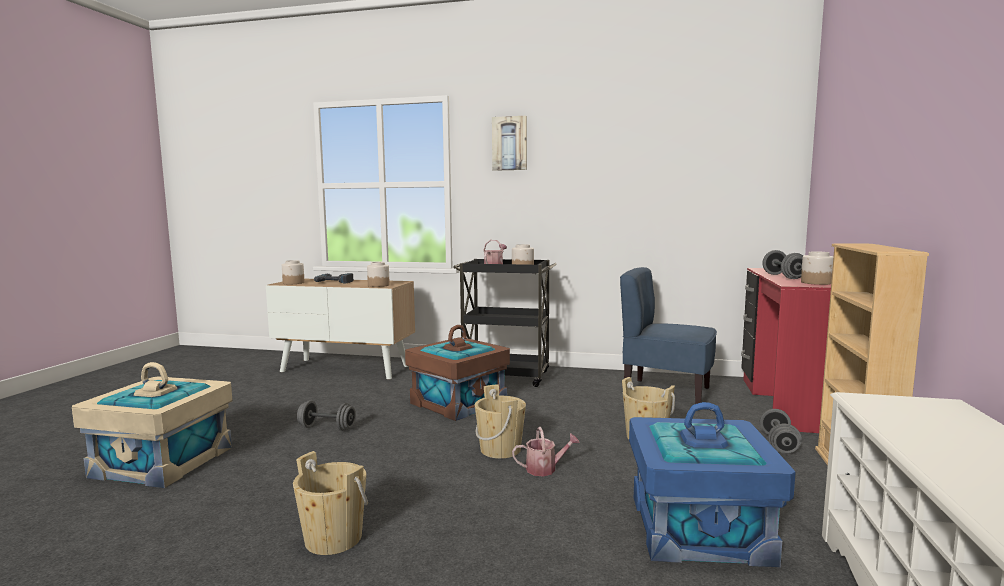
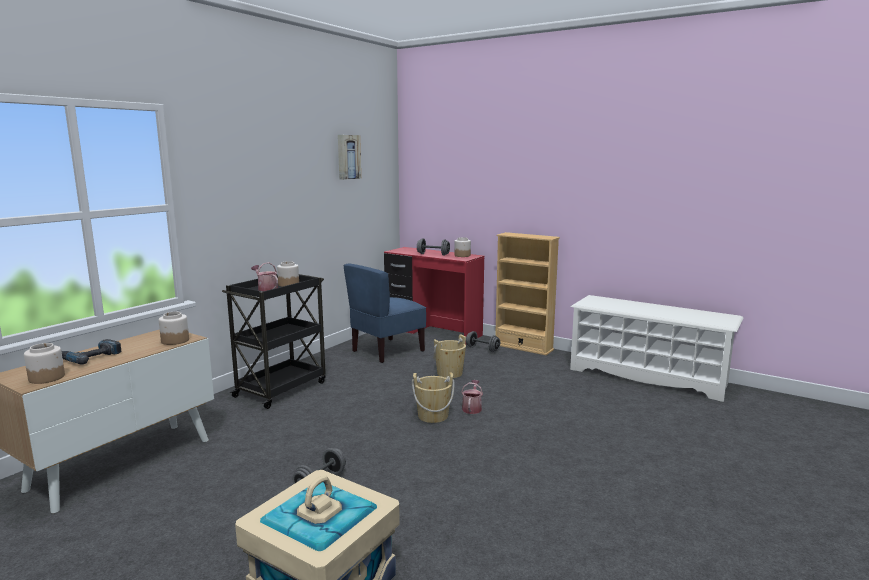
camera: 70 degrees left, 5 degrees up
beige bucket [293,451,368,555] -> none
brown storage box [405,325,510,421] -> none
picture [492,116,527,171] -> picture moved to [338,135,361,180]
blue storage box [629,402,796,567] -> none

